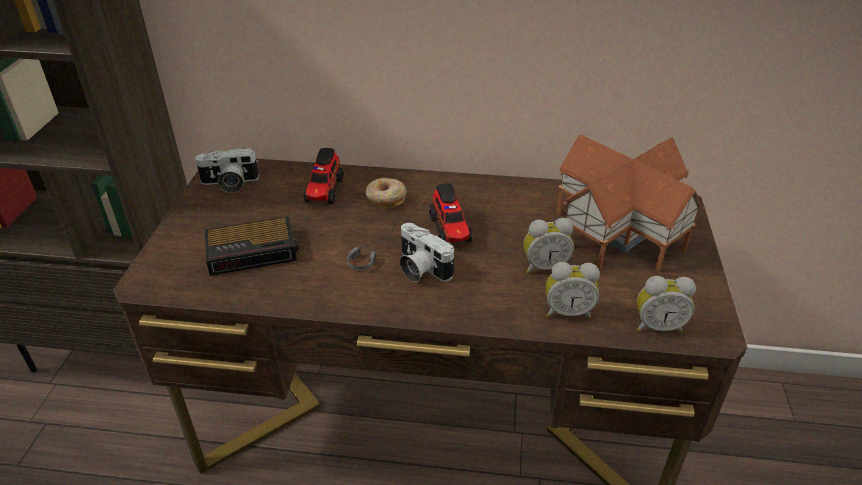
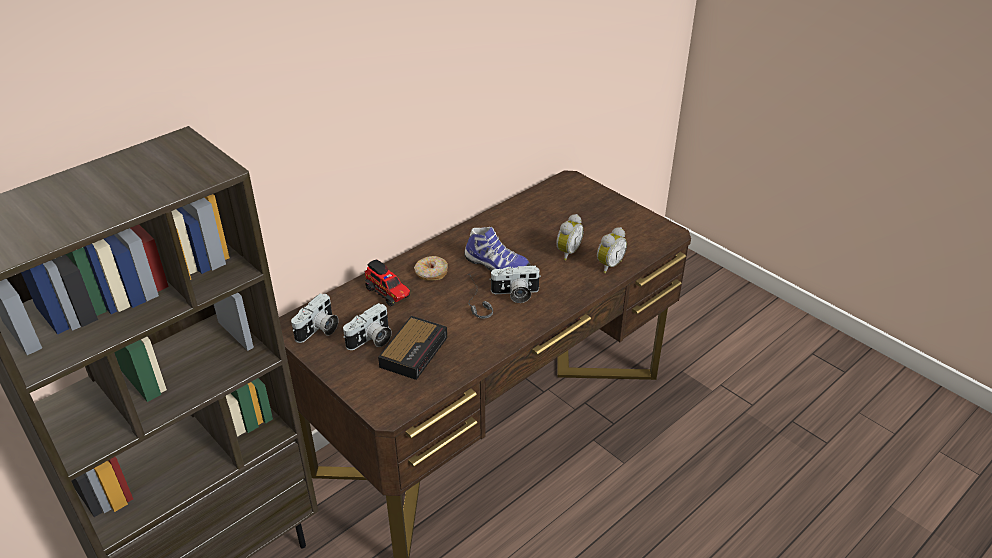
camera: 50 degrees left, 0 degrees up
toy truck [429,183,472,243] -> shoe [464,227,530,272]
toy house [556,135,704,272] -> none
alarm clock [637,276,696,333] -> none
none -> camera [343,303,392,350]

